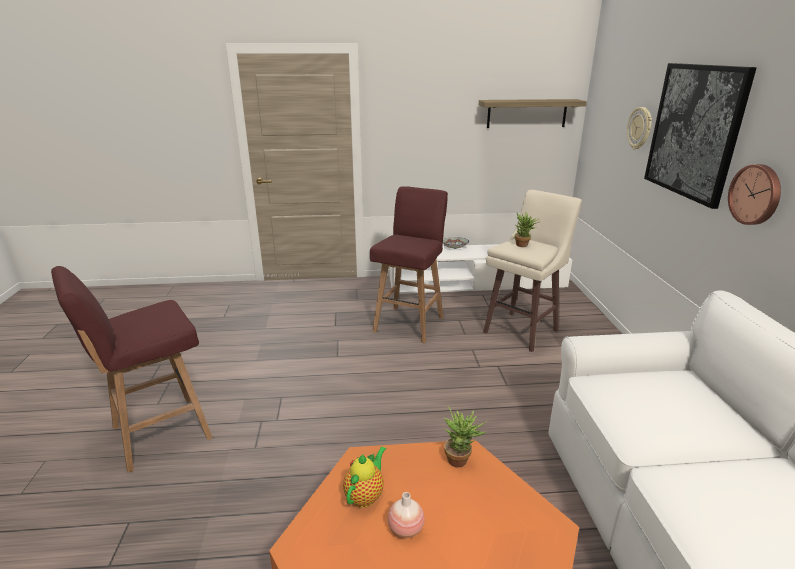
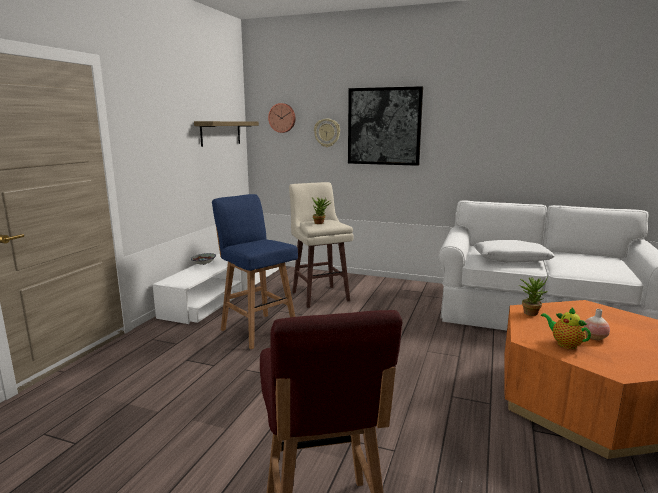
camera: 65 degrees left, 10 degrees down
red stool [370,186,448,343] -> blue stool [212,194,298,349]
wall clock [728,164,781,225] -> wall clock moved to [268,103,296,133]
none -> white pillow [474,240,555,263]

